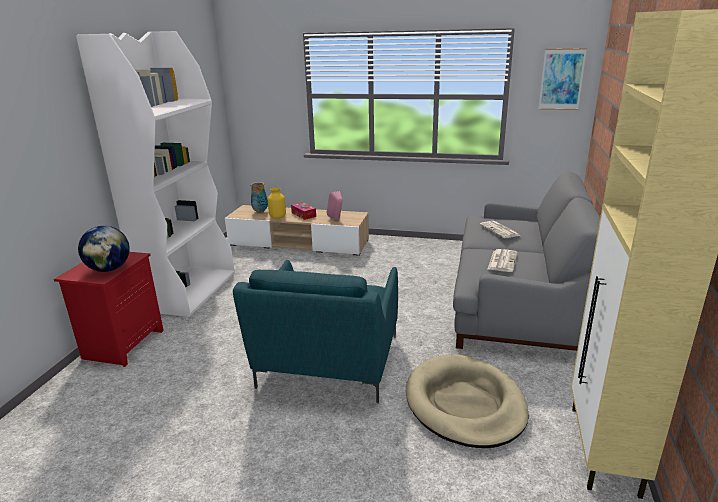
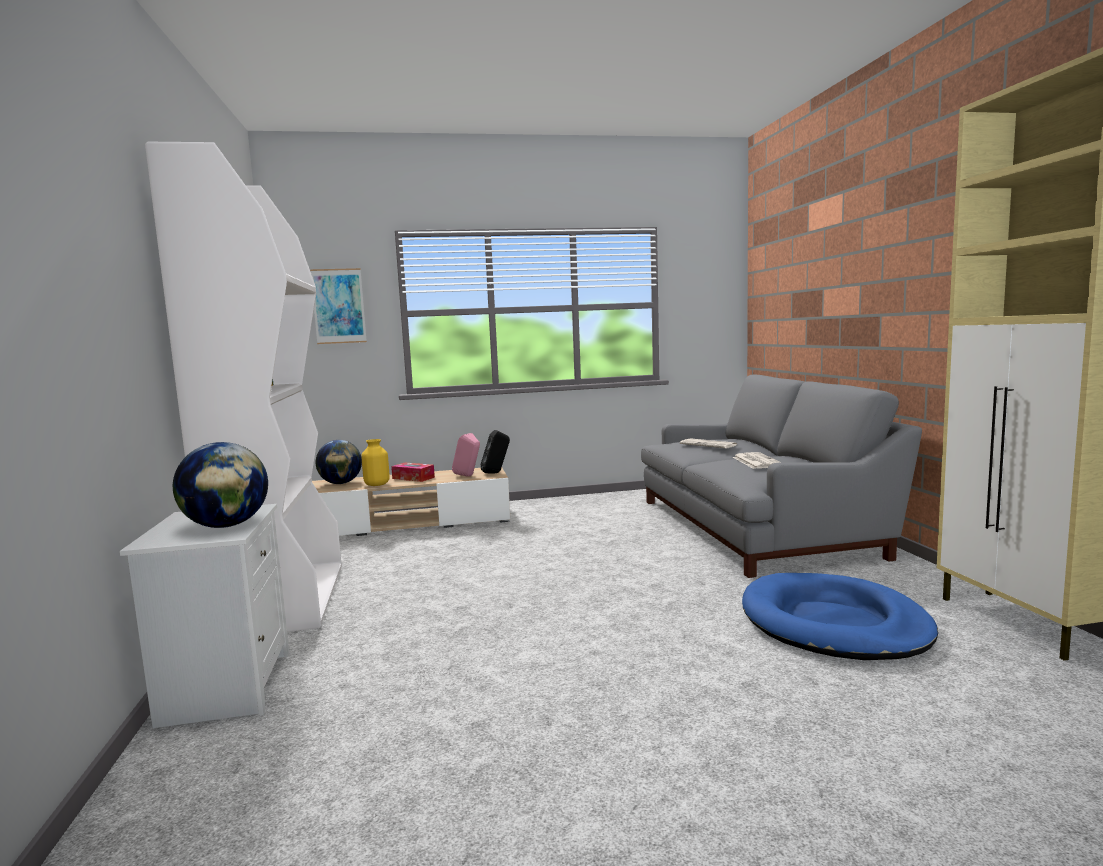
camera: 25 degrees left, 15 degrees down
red nightstand [54,252,164,367] -> white nightstand [120,504,289,728]
turquoise armchair [233,260,398,403] -> none
vase [250,182,268,213] -> globe [316,440,362,484]
beige dog bed [406,354,529,448] -> blue dog bed [742,573,938,660]
picture [538,48,587,110] -> picture moved to [310,268,367,344]
none -> black speaker [481,430,510,473]

